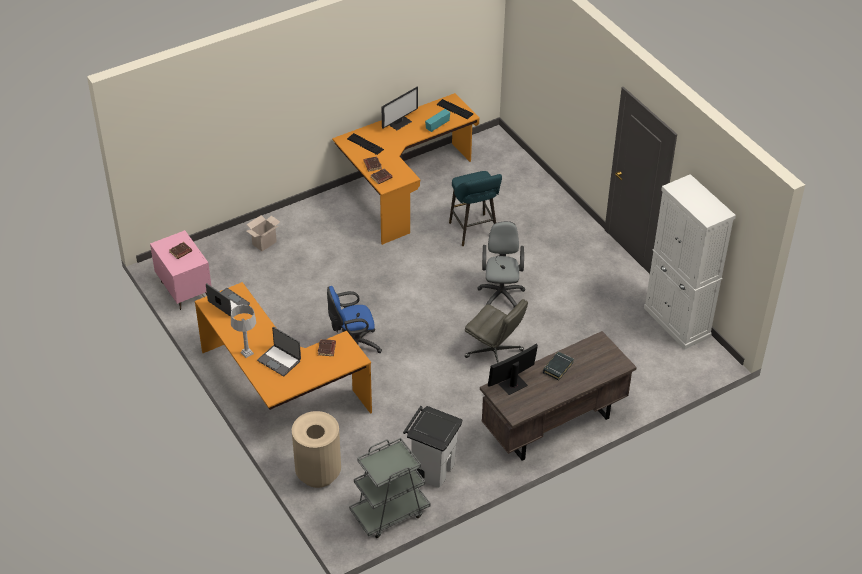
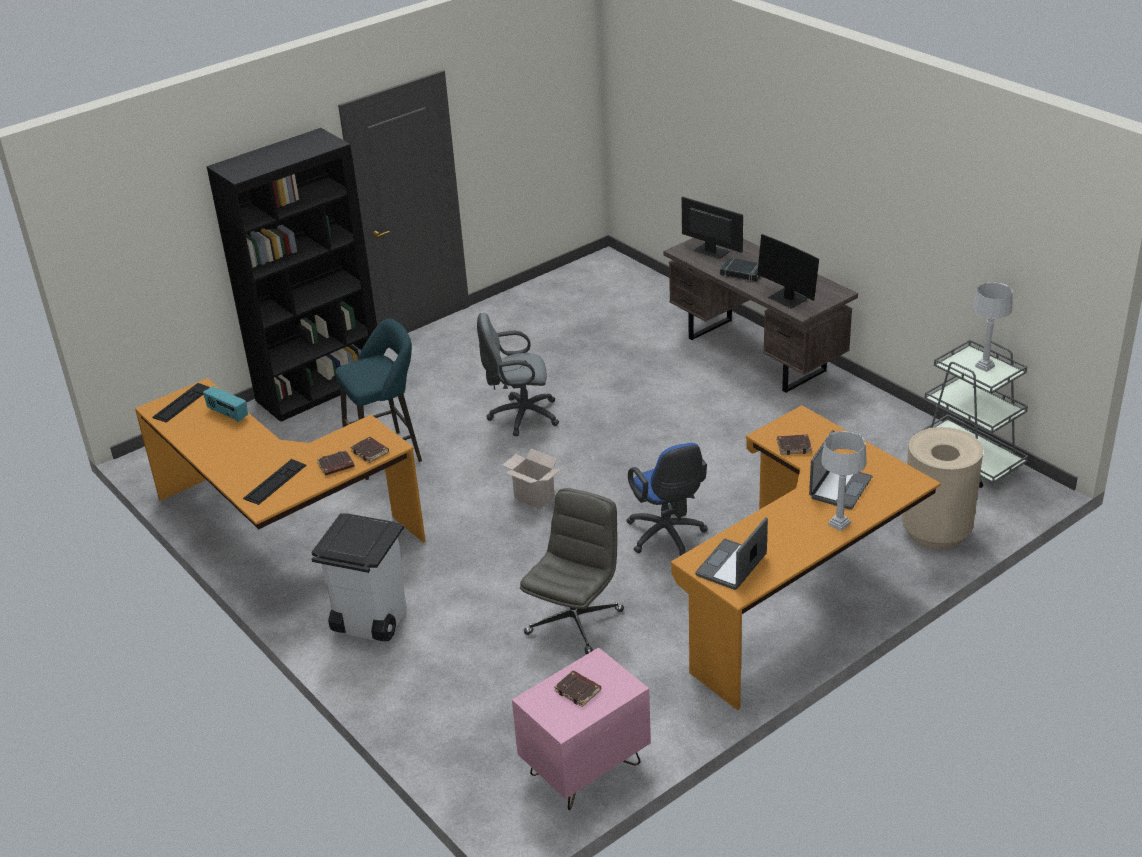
camera: 95 degrees left, 10 degrees down
cardboard box [246,215,280,251] -> cardboard box moved to [503,448,561,509]
monitor [382,87,418,130] -> monitor moved to [682,197,743,259]
white trash can [403,406,462,488] -> white trash can moved to [311,514,407,641]
grey office chair [465,299,528,363] -> grey office chair moved to [520,488,624,654]
white cabinet [644,174,736,350] -> none
none -> black bookcase [206,128,377,422]
none -> grey table lamp [973,282,1013,372]

